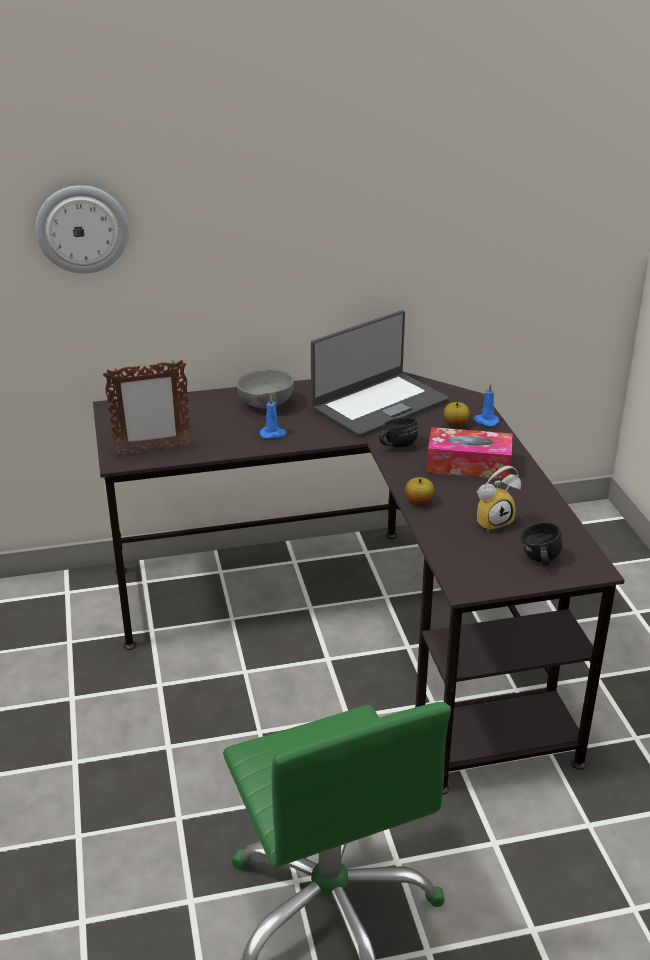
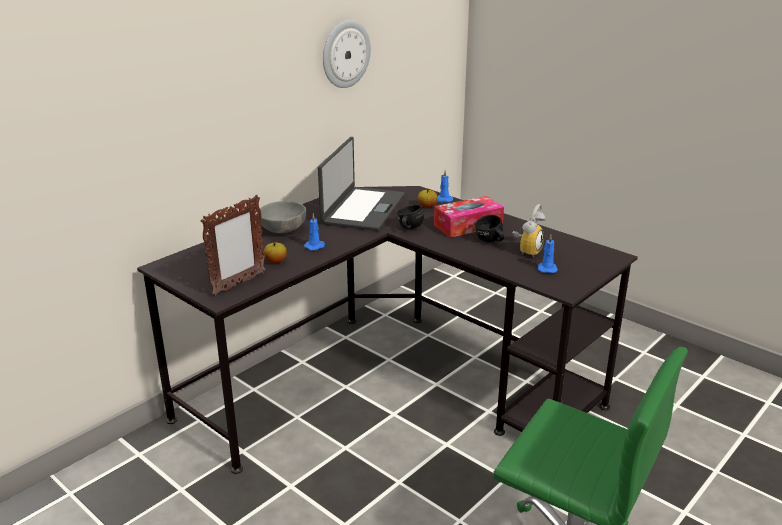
camera: 35 degrees left, 5 degrees down
wall clock [35,185,129,274] -> wall clock moved to [323,20,371,88]
apple [405,477,434,504] -> apple moved to [264,243,287,263]
black mug [521,522,562,566] -> black mug moved to [475,215,504,242]
none -> blue candle [538,235,558,273]

